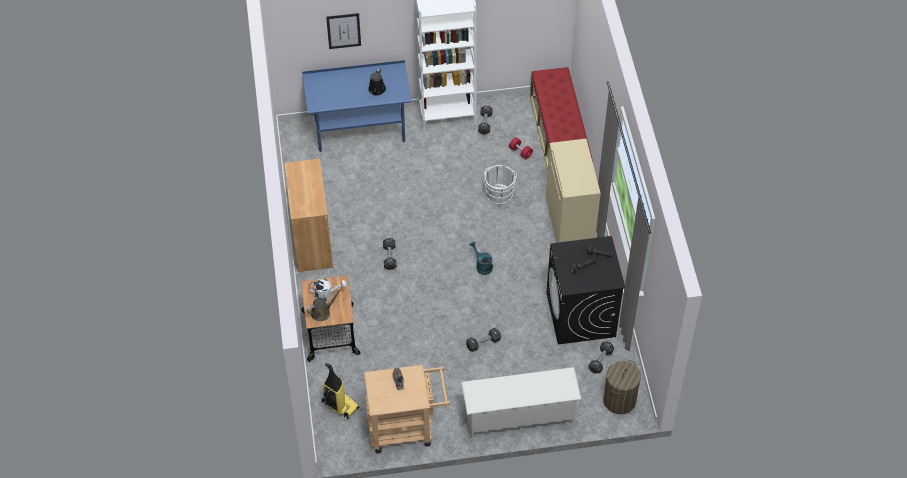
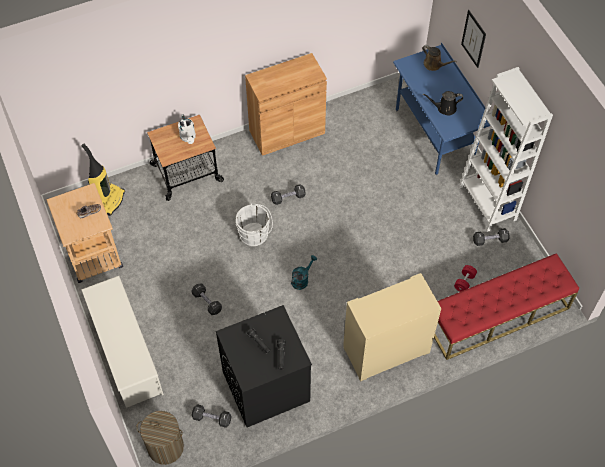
camera: 75 degrees right, 5 degrees up
brown watering can [306,287,343,321] -> brown watering can moved to [422,45,457,71]
white bucket [484,165,517,205] -> white bucket moved to [236,203,273,246]

